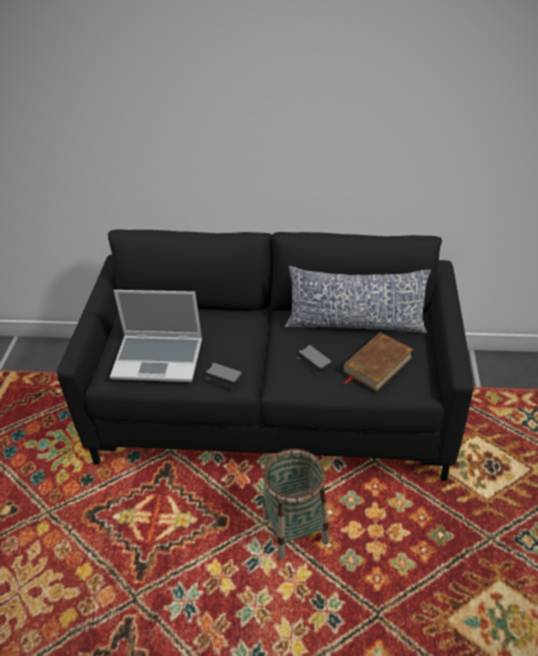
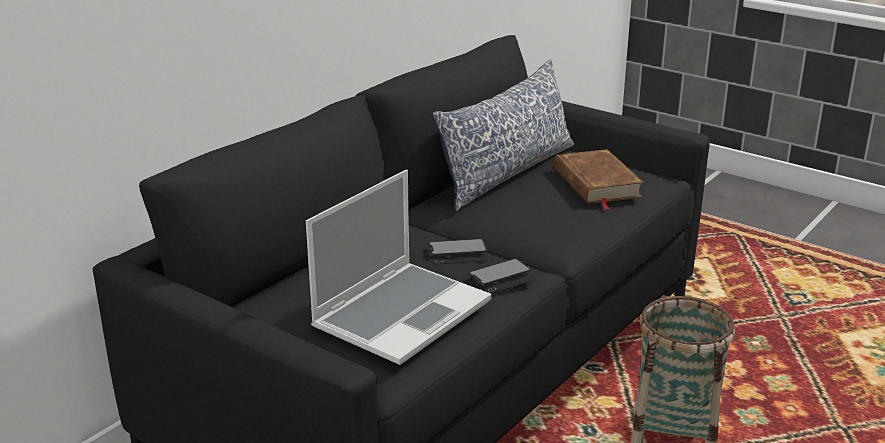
camera: 60 degrees left, 15 degrees down
phone [294,344,332,374] -> phone moved to [428,239,489,264]

